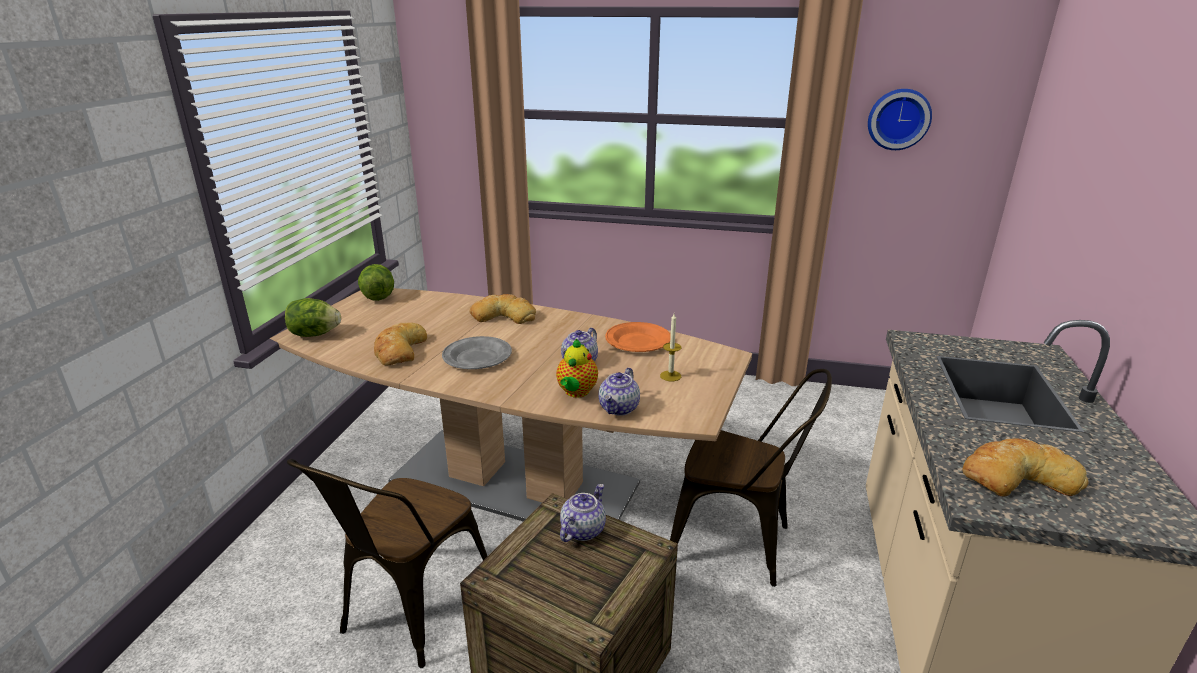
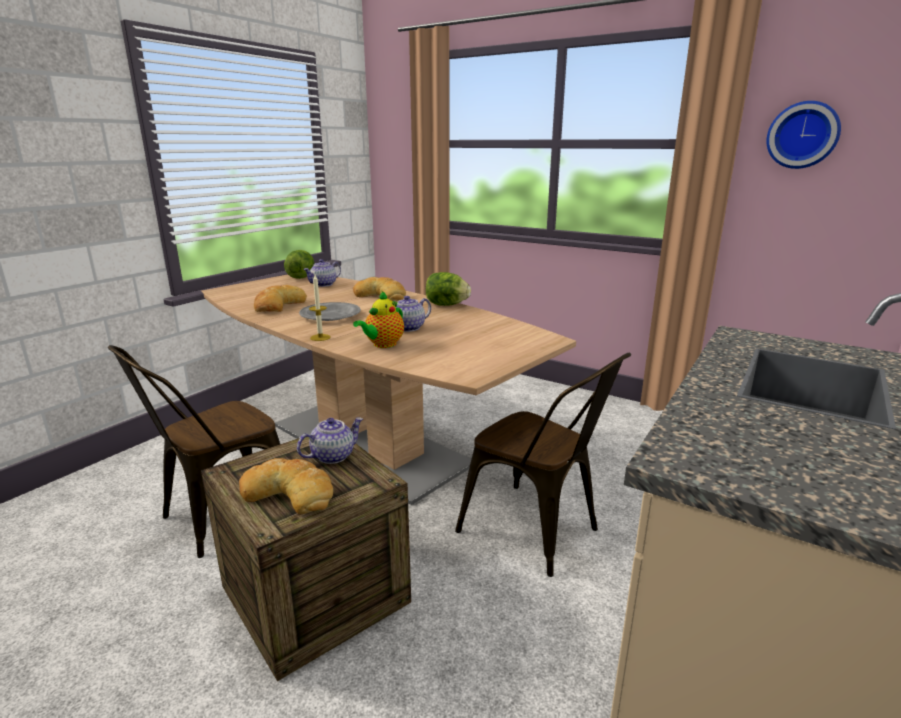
camera: 20 degrees right, 5 degrees down
lettuce [285,298,341,337] -> lettuce moved to [426,272,471,306]
teapot [599,368,640,416] -> teapot moved to [303,259,341,287]
orange plate [605,322,671,352] -> none
candle [660,314,682,381] -> candle moved to [309,275,331,341]
bread [962,438,1089,496] -> bread moved to [239,458,333,514]

